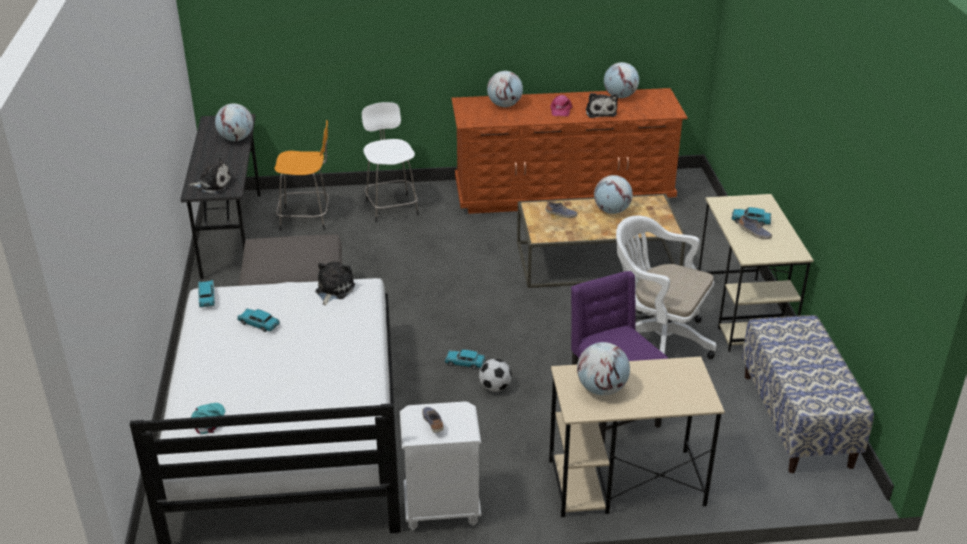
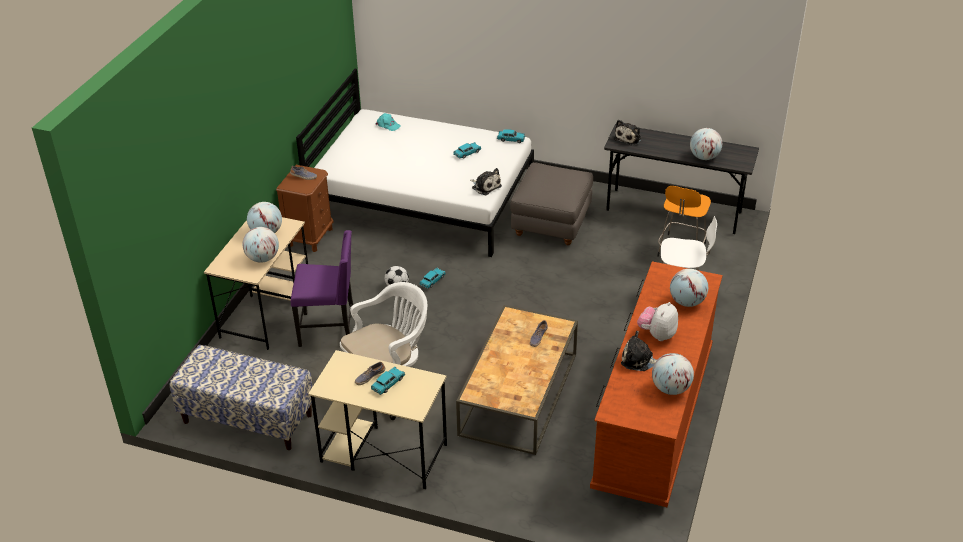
camera: 115 degrees right, 5 degrees up
white nightstand [400,401,481,530] -> brown nightstand [276,165,334,252]
pink cap [550,95,573,116] -> plush toy [637,302,678,341]
globe [594,175,633,214] -> globe moved to [243,227,279,263]

